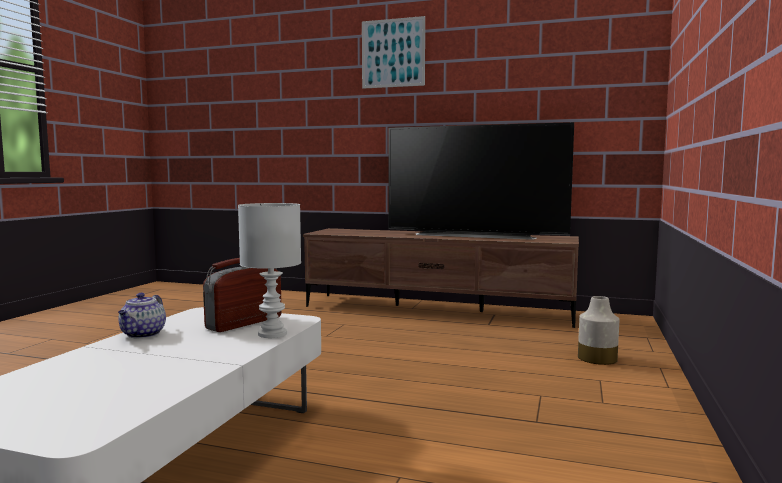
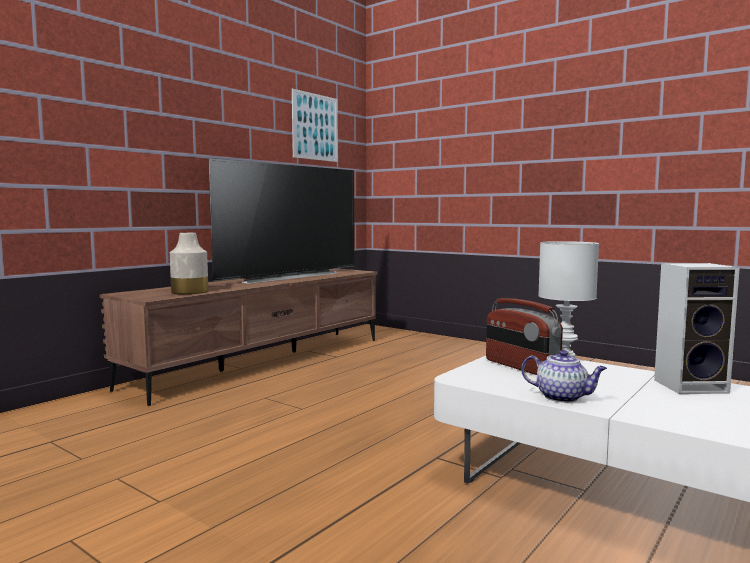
camera: 70 degrees left, 0 degrees up
picture [362,16,425,89] -> picture moved to [292,89,338,162]
beige vase [578,296,619,365] -> beige vase moved to [170,233,208,294]
none -> speaker [654,263,740,394]

